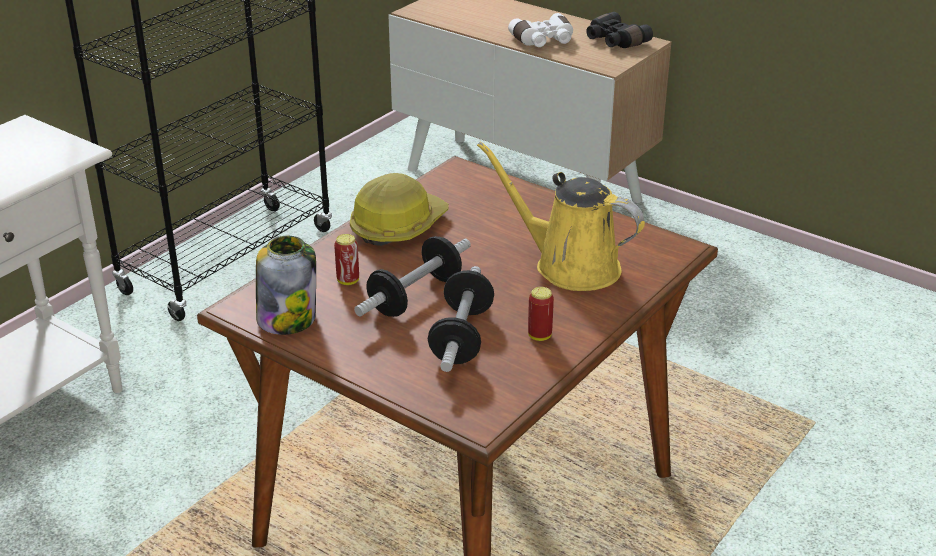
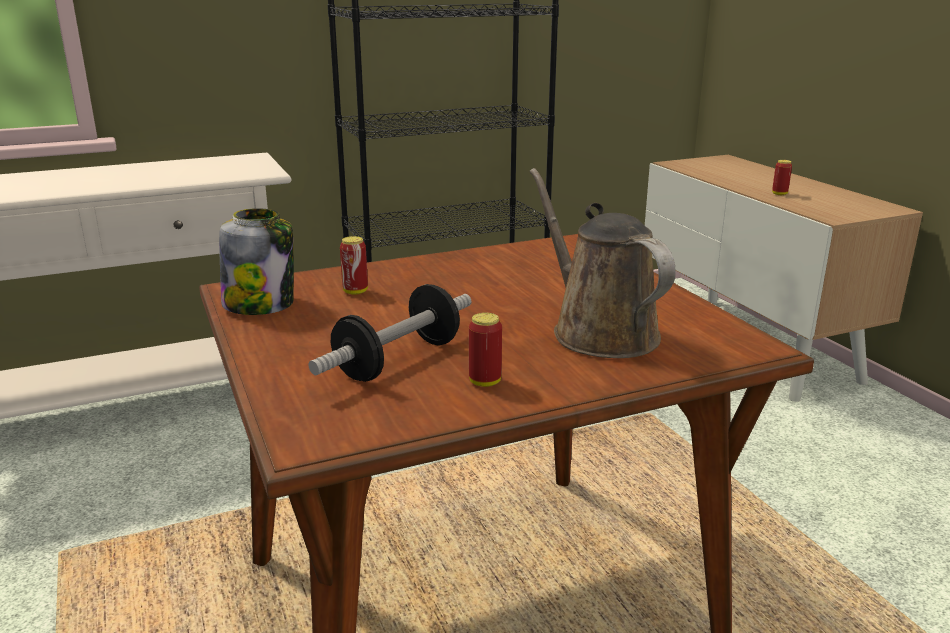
camera: 30 degrees right, 10 degrees down
hard hat [350,173,449,246] -> none
dumbbell [354,236,471,317] -> none
yellow watering can [477,142,645,291] -> brown watering can [530,168,676,358]
white binoculars [508,13,573,47] -> can [772,160,792,195]
black binoculars [586,12,653,48] -> none

